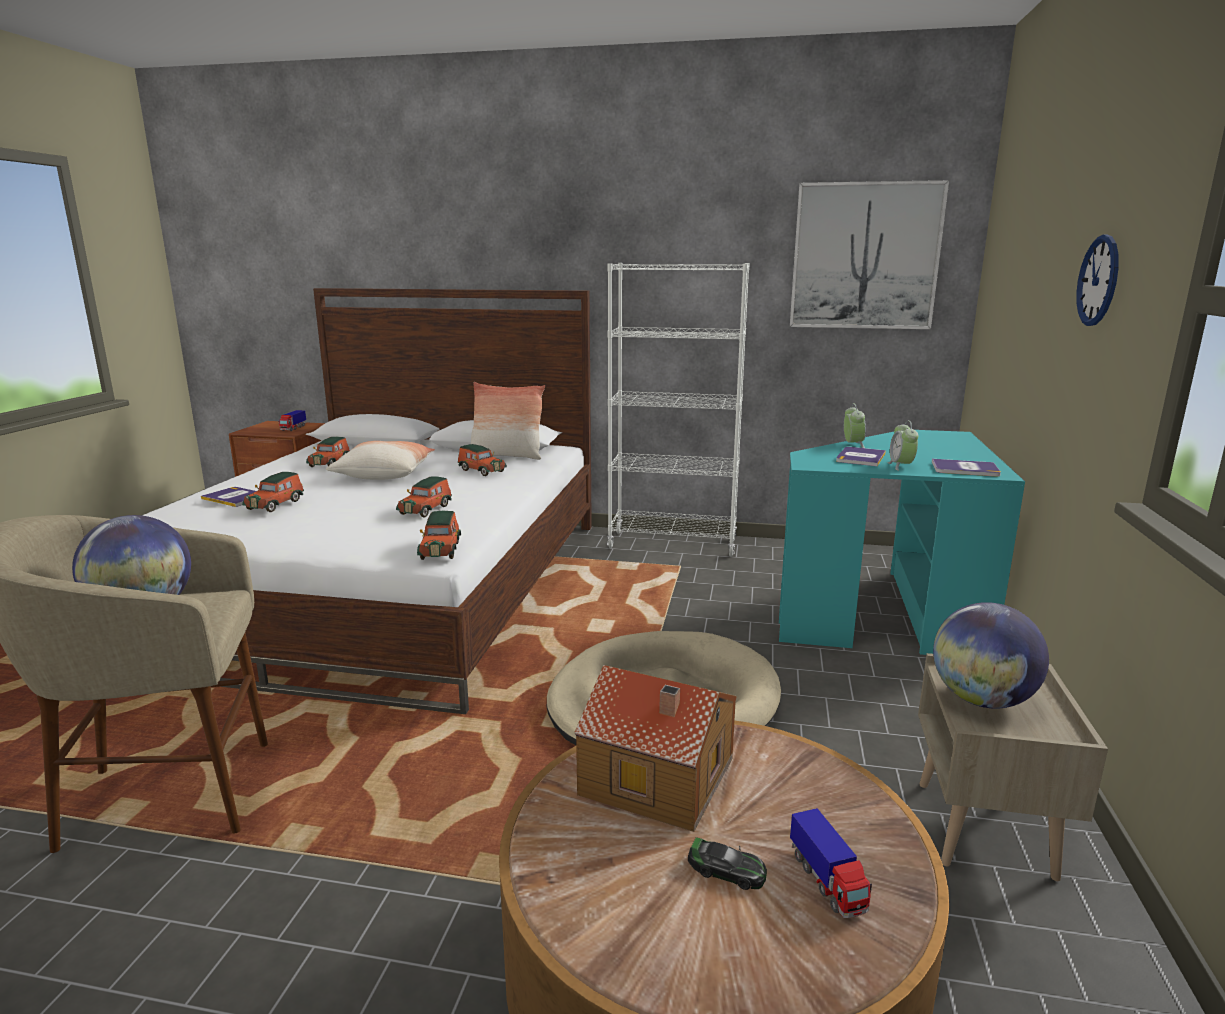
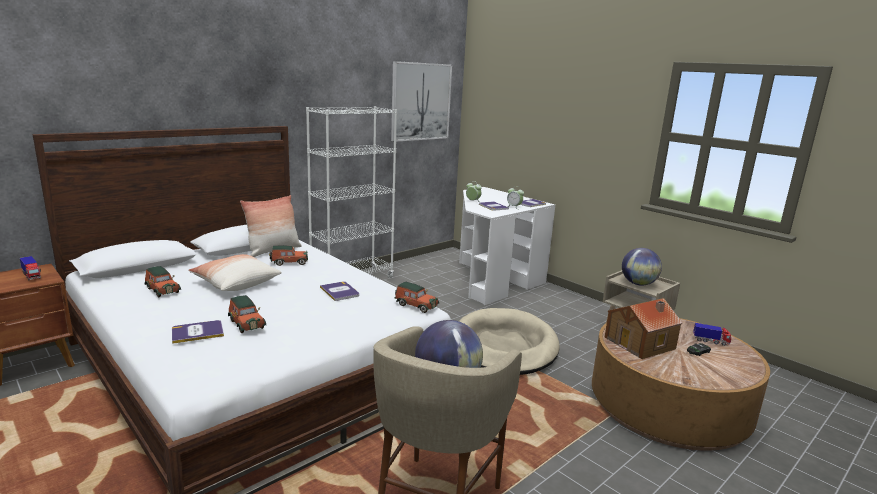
camera: 55 degrees left, 0 degrees up
toy car [396,476,452,518] -> book [320,281,359,301]
turquoise desk [779,430,1025,655] -> white desk [459,187,555,305]
wall clock [1076,234,1119,326] -> none

